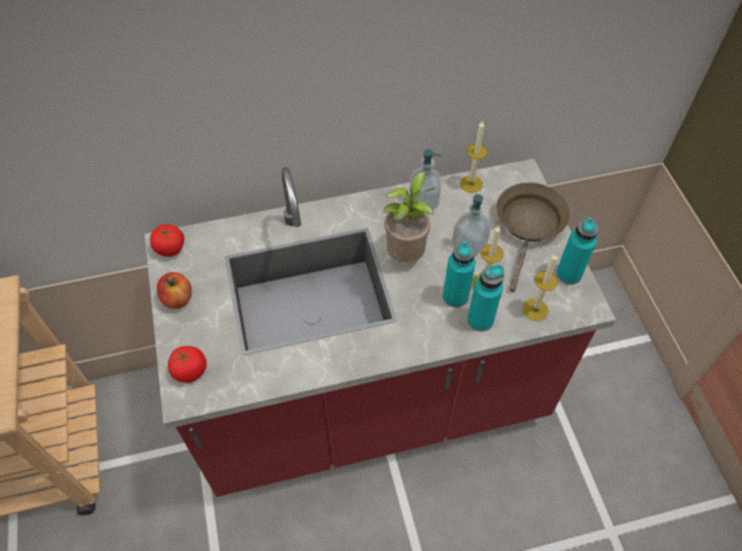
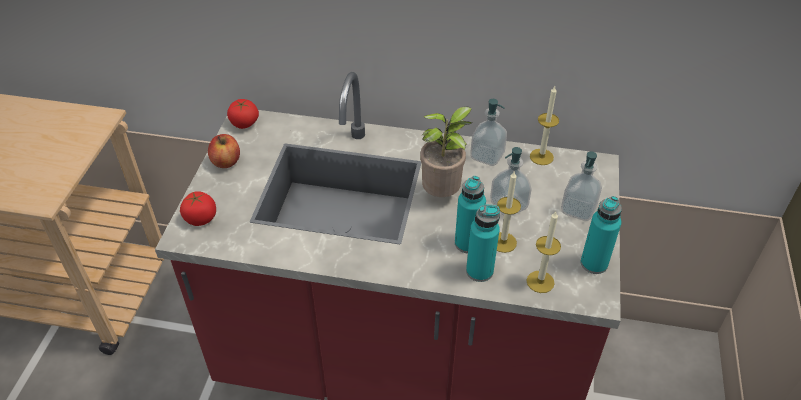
camera: 25 degrees right, 10 degrees down
brown frying pan [496,183,570,292] -> soap dispenser [561,151,602,221]

